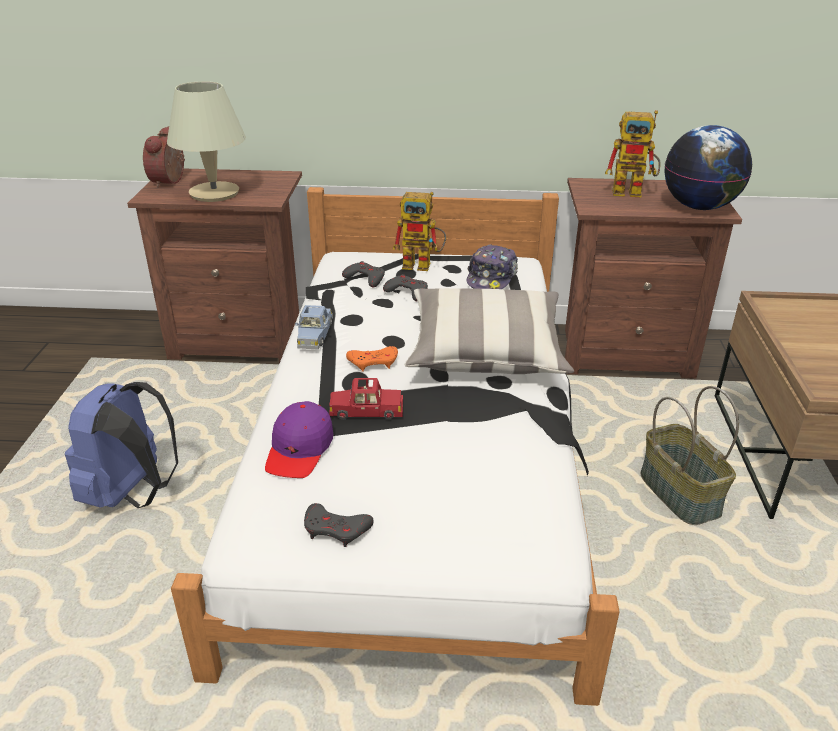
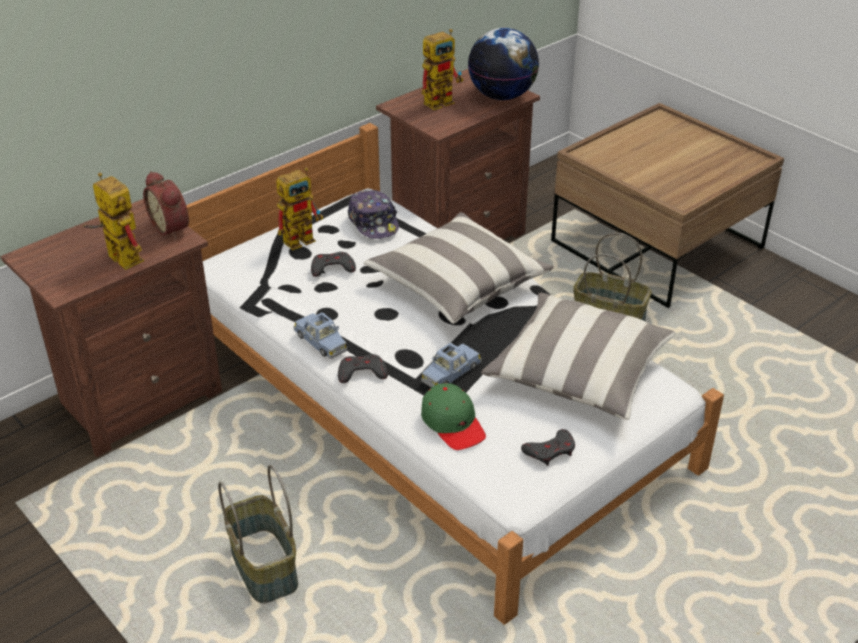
camera: 45 degrees left, 5 degrees up
blue backpack [65,382,178,508] -> basket [218,465,298,603]
alarm clock [143,126,185,188] -> alarm clock moved to [143,171,189,239]
beige table lamp [167,81,246,202] -> toy robot [83,173,144,270]
purple cap [265,401,333,478] -> green cap [421,383,486,450]
red toy car [329,378,403,420] -> blue toy car [421,342,482,388]
grey game controller [342,261,385,287] -> grey game controller moved to [338,354,388,383]
orange game controller [346,346,398,372] -> none
none -> pillow [481,292,676,420]

